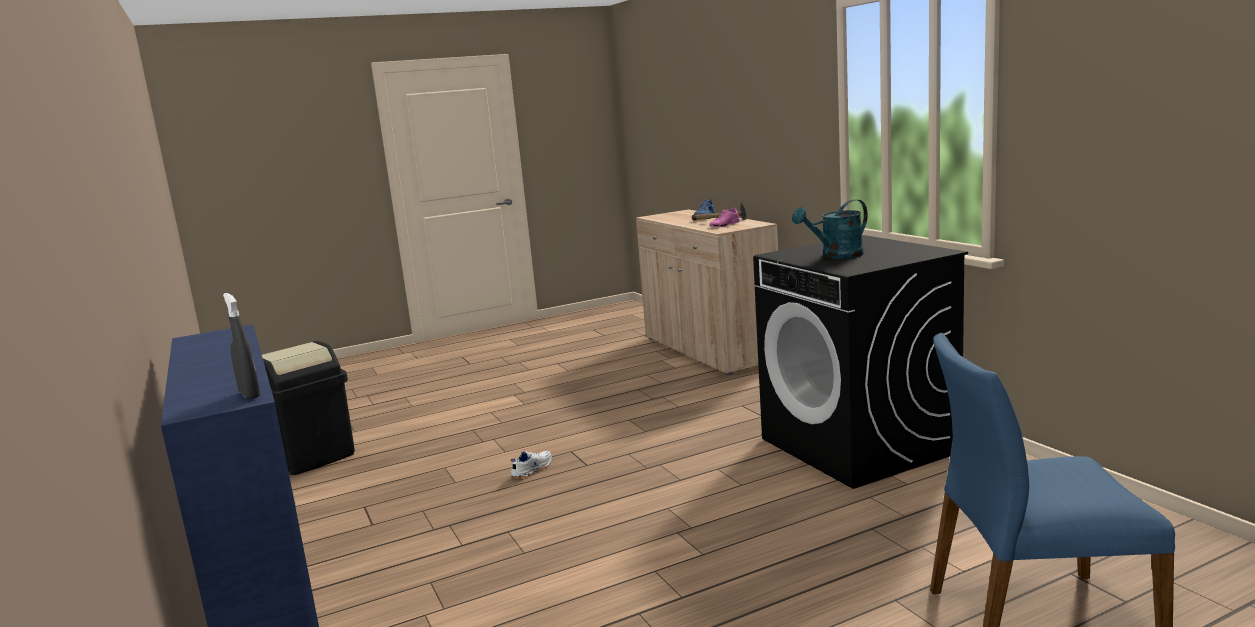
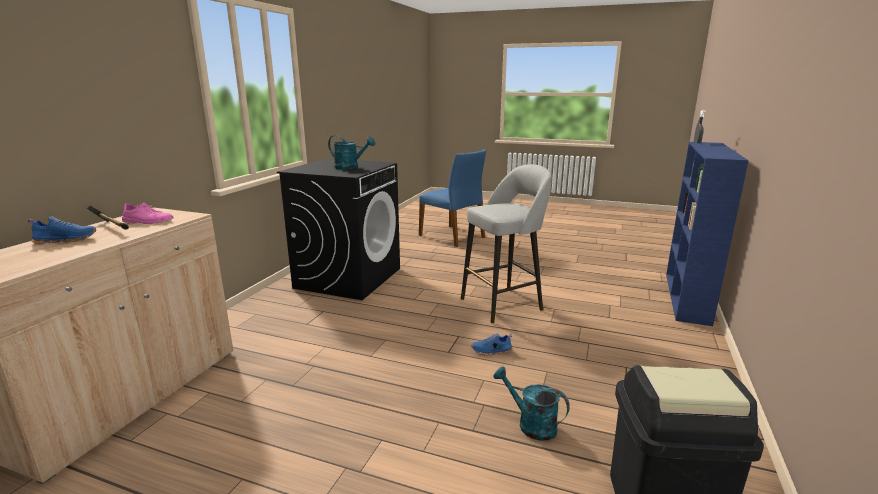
camera: 135 degrees left, 5 degrees up
white shoe [511,451,552,480] -> blue shoe [471,333,512,356]
none -> grey stool [461,164,552,324]
none -> turquoise watering can [493,367,570,441]

